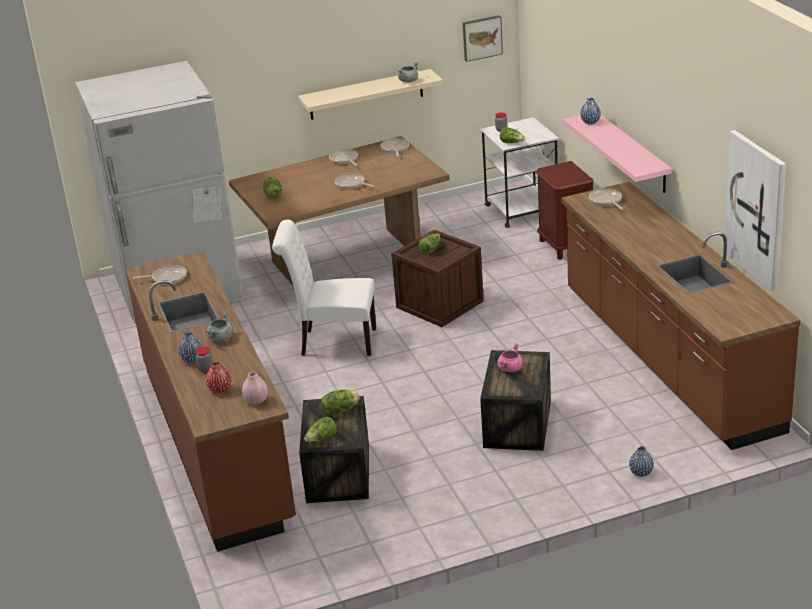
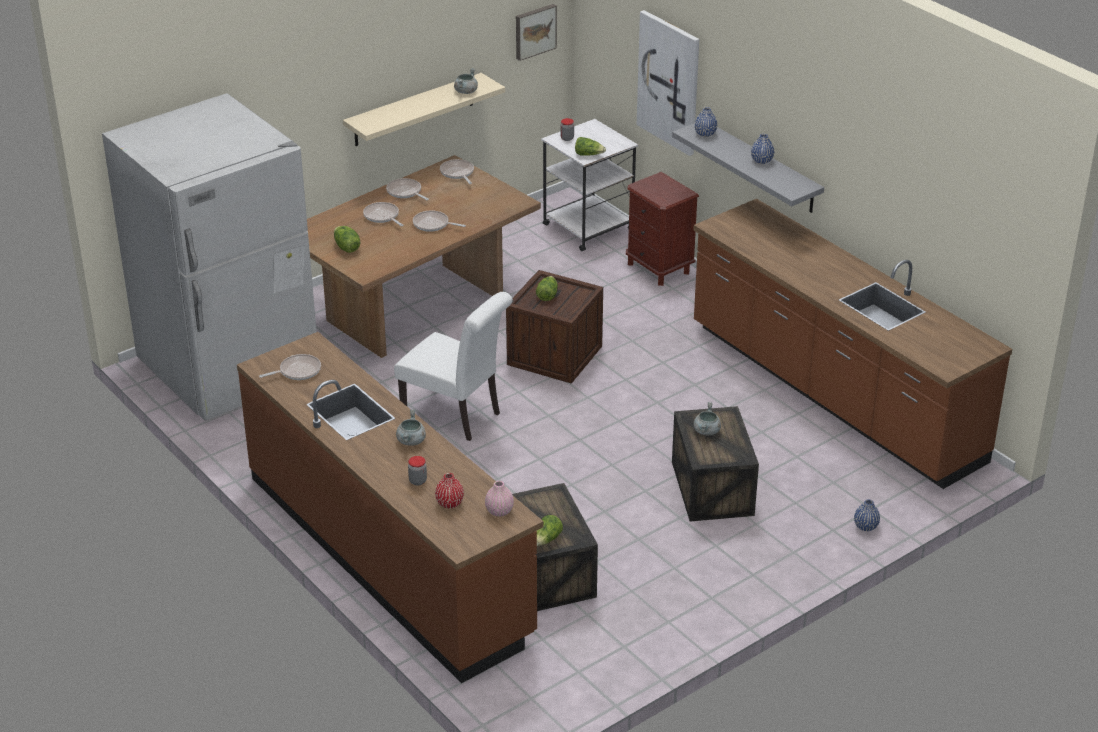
camera: 20 degrees left, 5 degrees up
blue vase [179,332,203,363] -> blue vase moved to [751,134,774,164]
white chair [272,220,376,356] -> white chair turned 135 degrees counterclockwise [394,292,513,441]
lettuce [321,390,360,415] -> none
pink cooking pot [498,343,523,372] -> grey cooking pot [694,402,721,436]
pink shelf [563,115,672,193] -> grey shelf [672,123,824,213]
frying pan [589,188,623,209] -> frying pan moved to [363,202,403,226]
picture [725,130,786,290] -> picture moved to [637,10,699,156]

